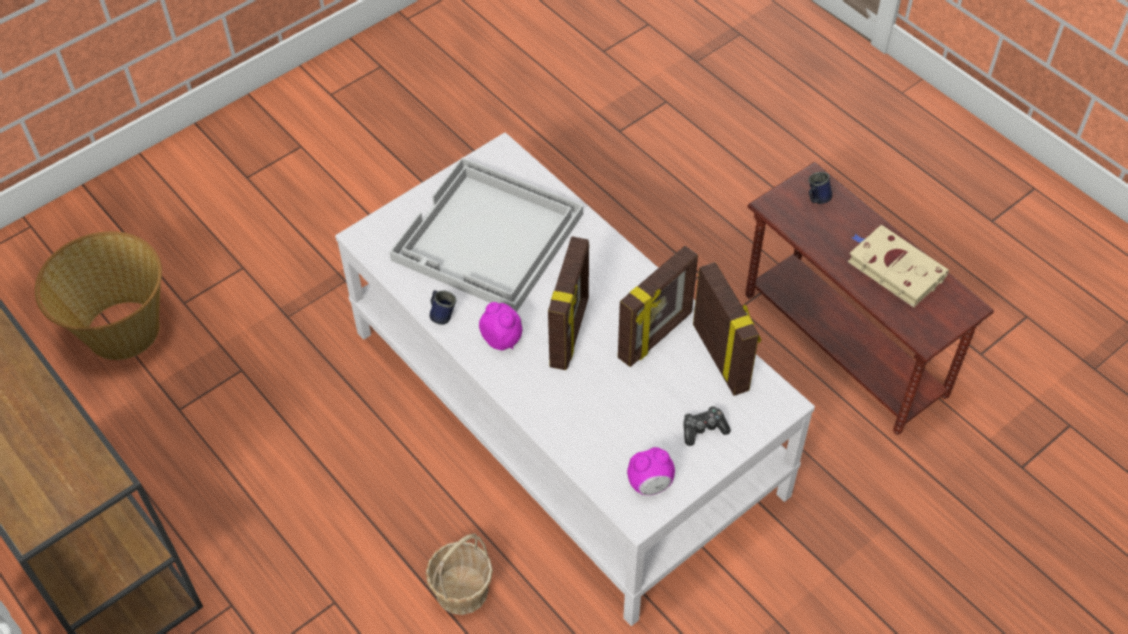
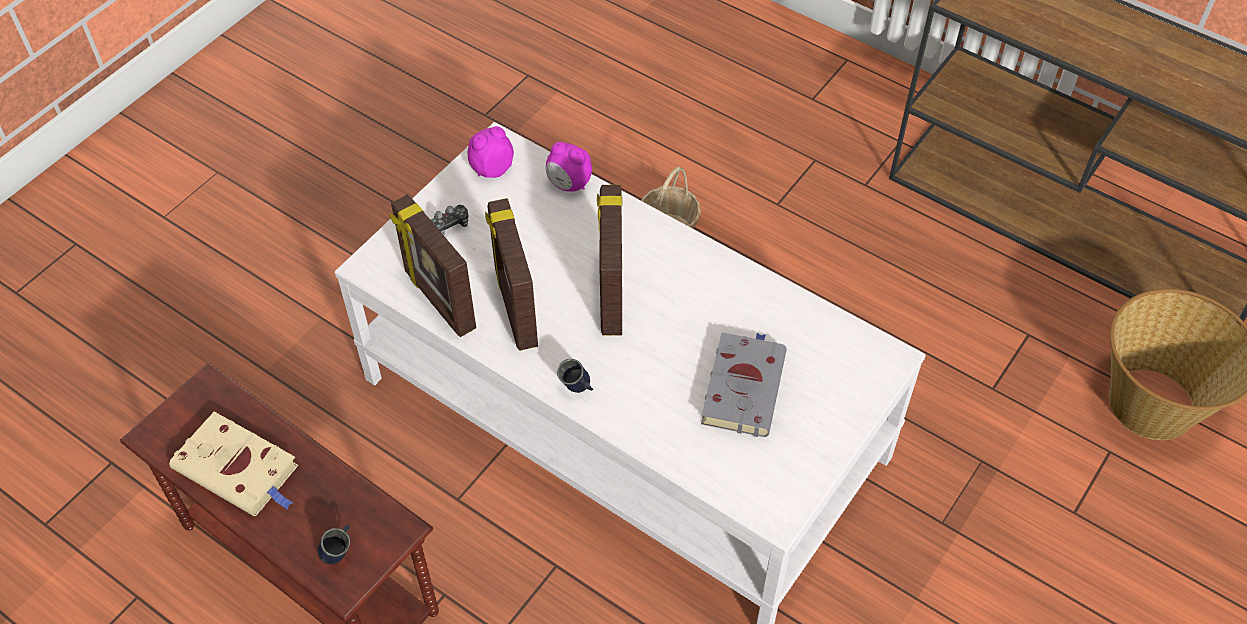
camera: 165 degrees right, 0 degrees up
white tray [390,157,583,312] -> grey book [701,332,787,437]
blue mug [430,290,457,325] -> blue mug moved to [557,359,593,393]
alarm clock [479,302,523,350] -> alarm clock moved to [546,142,592,192]
picture frame [618,246,698,367] -> picture frame turned 45 degrees counterclockwise [485,198,538,351]

